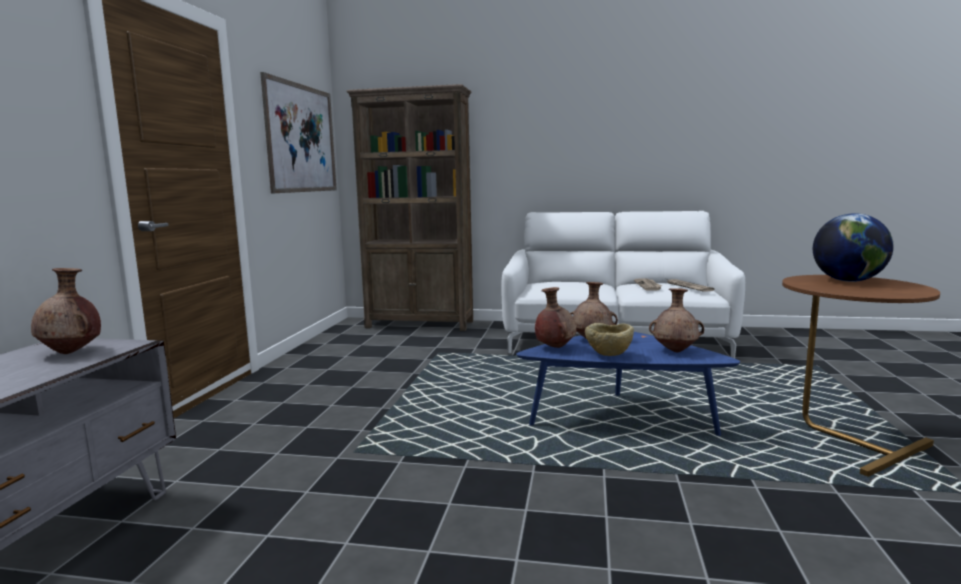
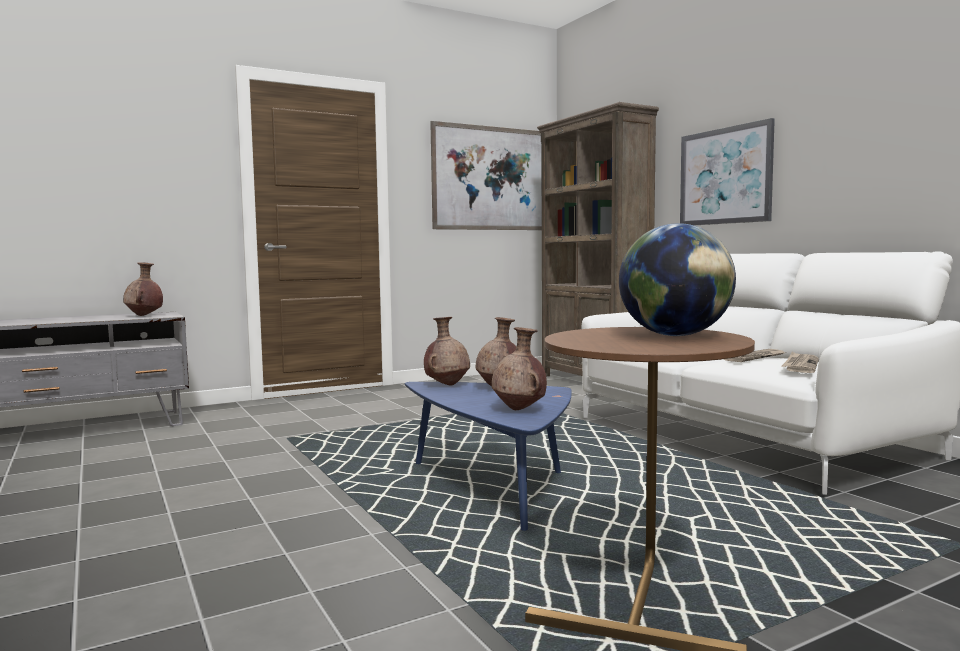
camera: 50 degrees right, 5 degrees down
beige bowl [585,323,634,356] -> none
none -> picture [680,118,775,225]

